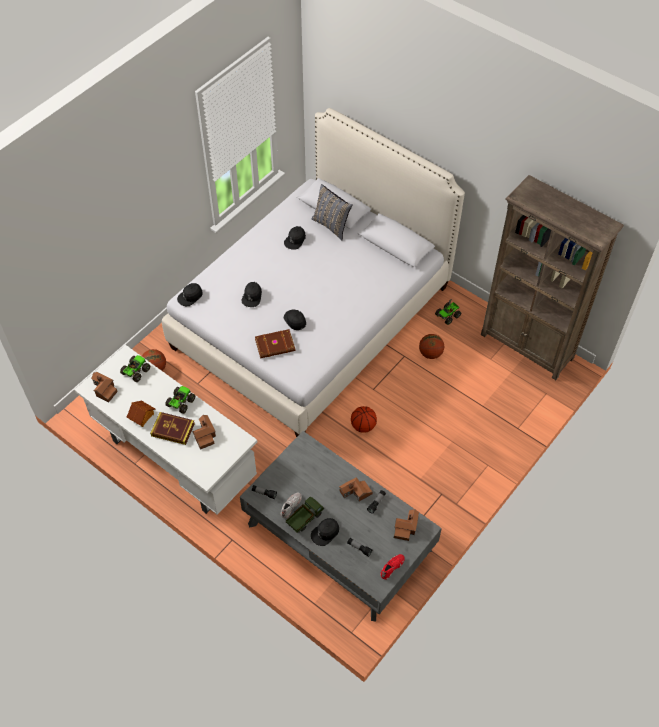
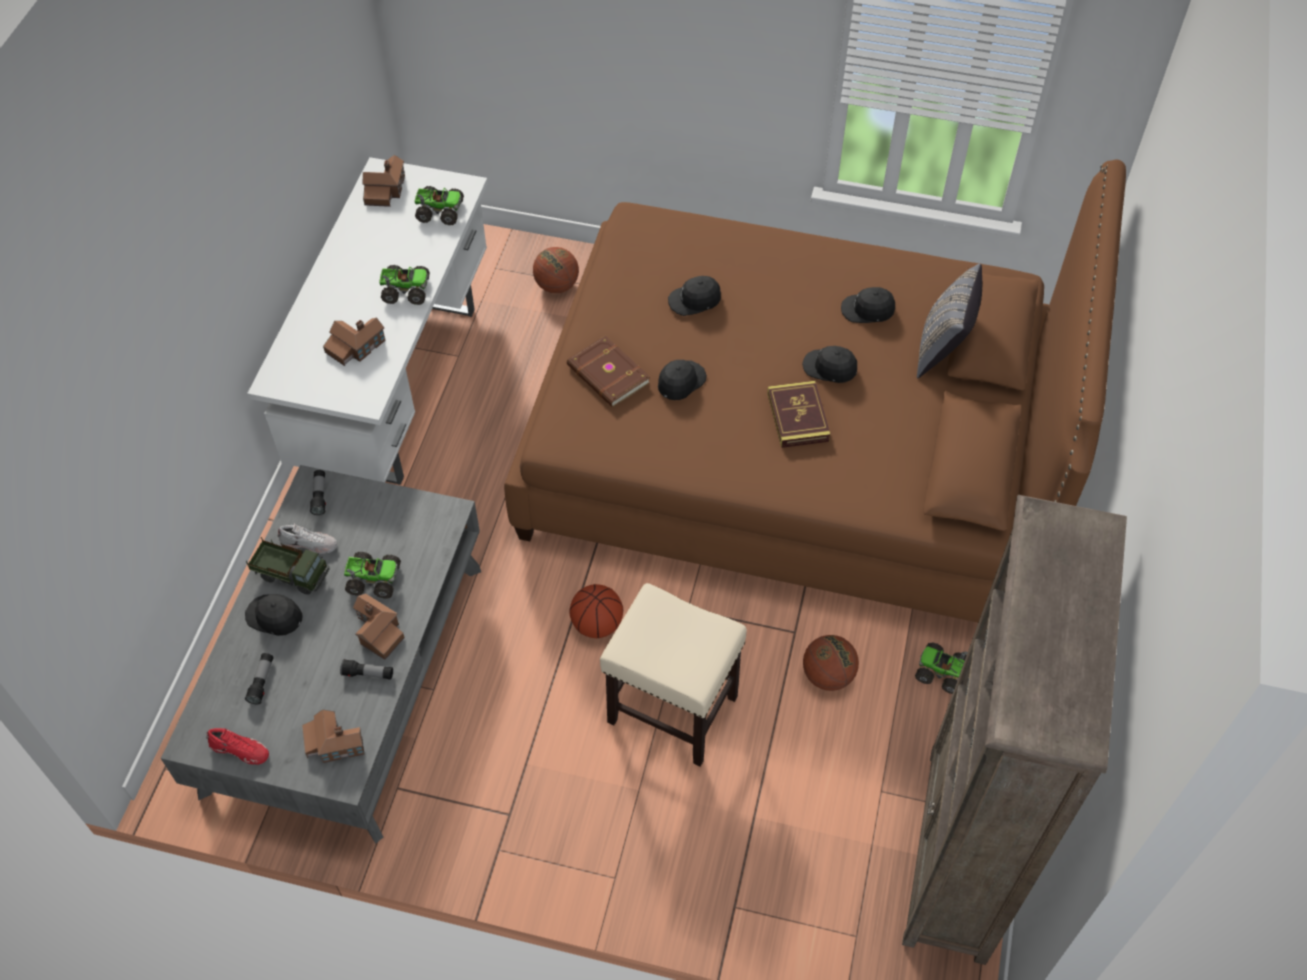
camera: 65 degrees right, 0 degrees up
toy house [127,400,155,427] -> none
book [150,412,195,445] -> book moved to [767,381,831,448]
white bed [162,108,465,437] -> brown bed [504,160,1126,623]
black cap [177,283,203,306] -> black cap moved to [802,346,857,383]
none -> toy truck [344,552,401,599]
none -> beige stool [600,583,747,767]

